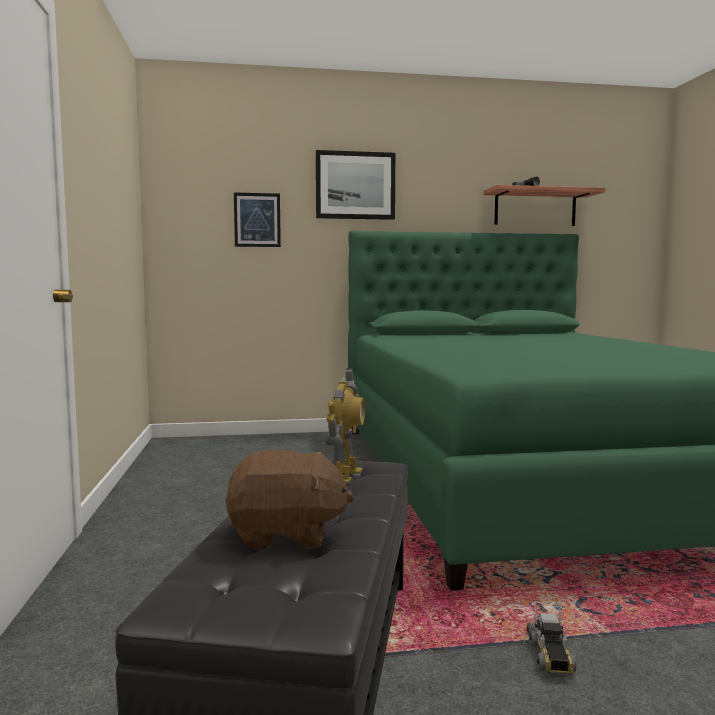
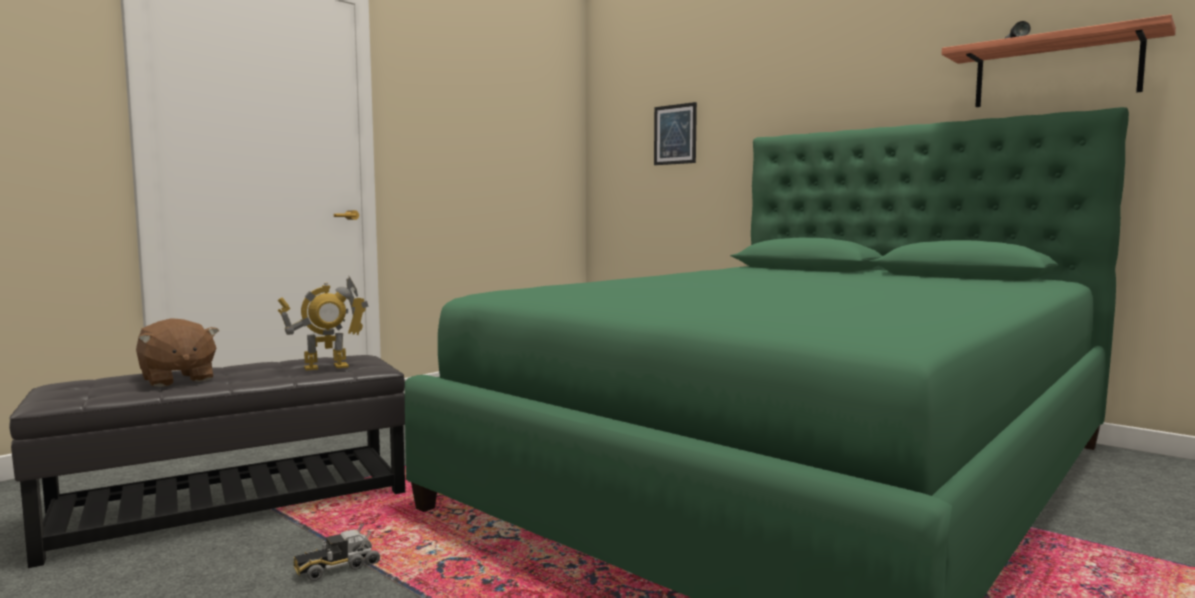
camera: 50 degrees right, 0 degrees up
picture [316,150,395,220] -> none

